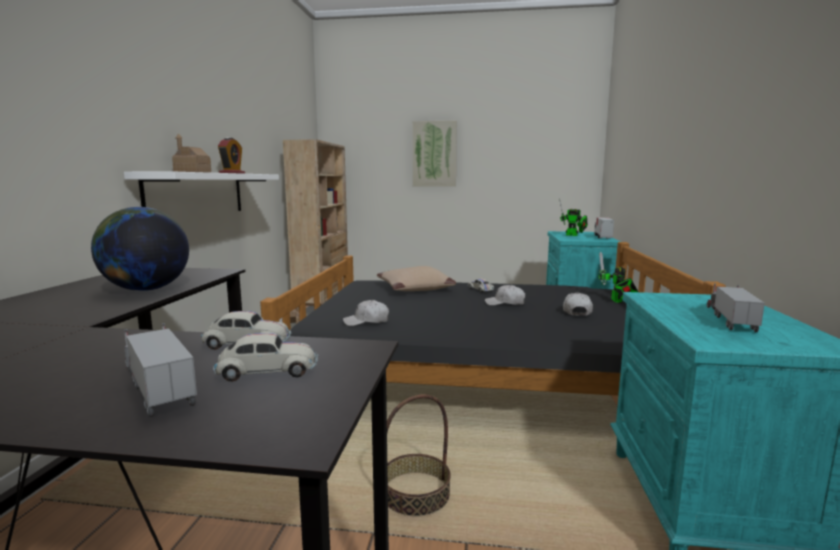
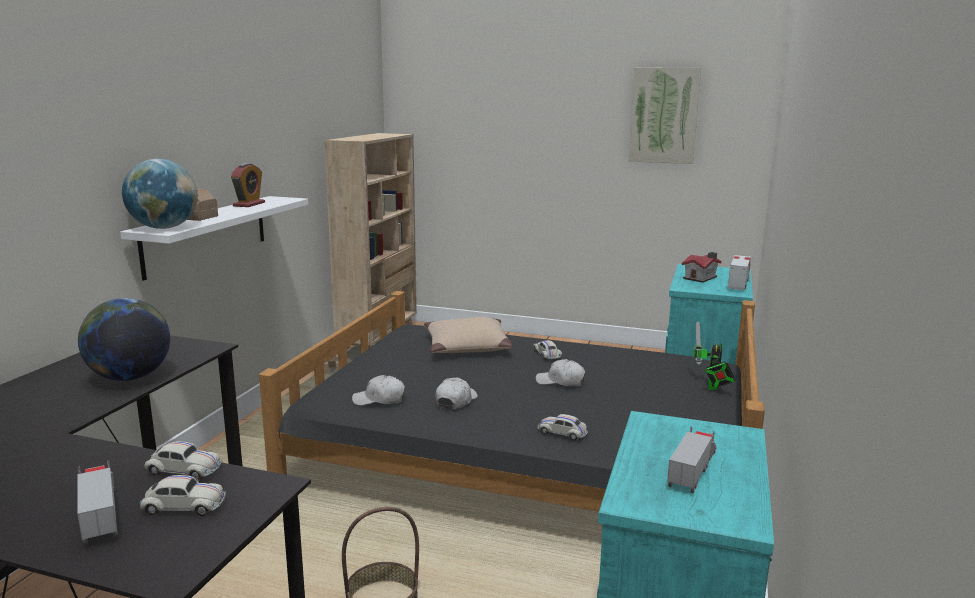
camera: 10 degrees right, 5 degrees up
picture [413,121,457,187] -> picture moved to [629,67,701,164]
toy robot [559,199,588,236] -> toy house [682,252,721,283]
white cap [563,293,593,316] -> white cap moved to [435,378,478,409]
none -> globe [122,159,198,229]
none -> white toy car [538,414,588,441]

